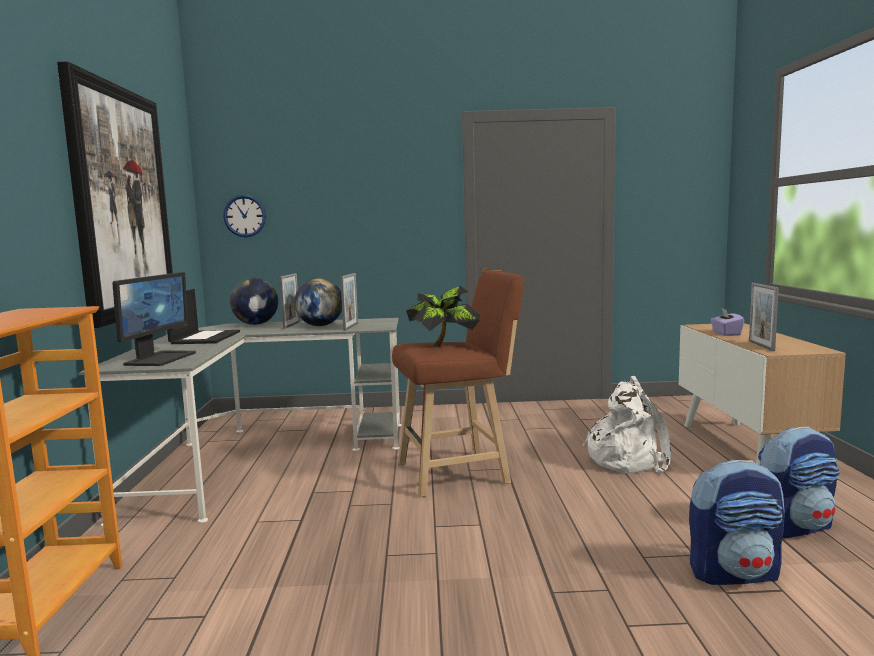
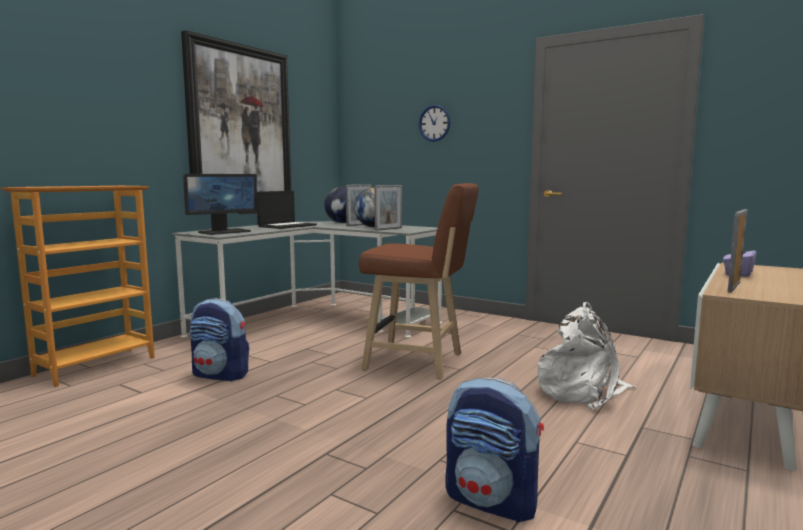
camera: 35 degrees right, 0 degrees up
wall clock [223,195,266,237] -> wall clock moved to [419,105,450,142]
potted plant [406,286,480,347] -> none
backpack [758,427,840,538] -> backpack moved to [190,298,250,381]

